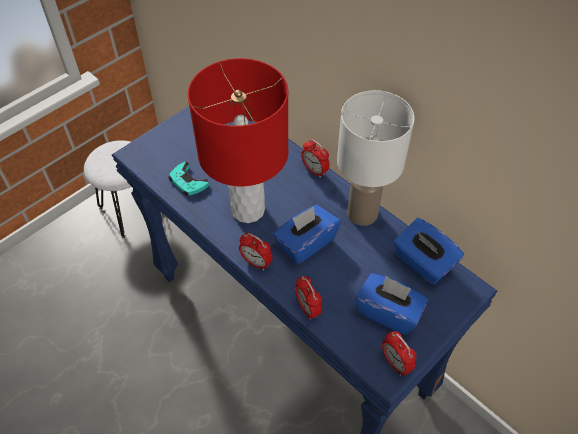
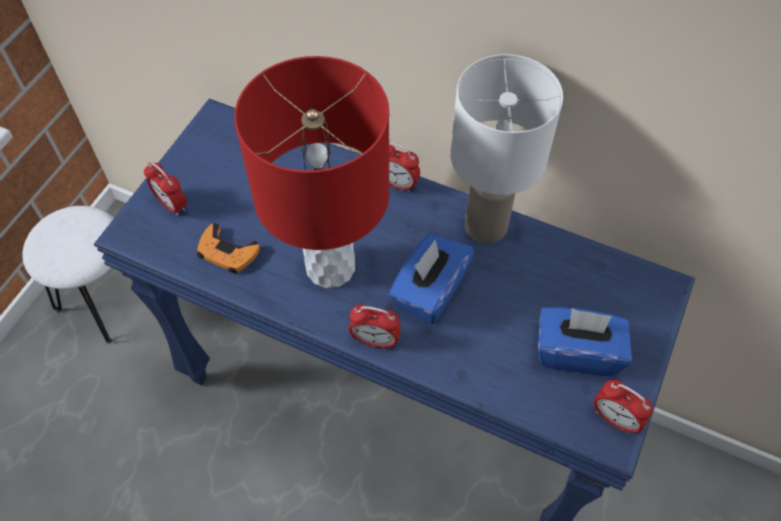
camera: 20 degrees left, 5 degrees up
turquoise game controller [168,162,209,196] -> orange game controller [197,223,260,273]
alarm clock [295,276,322,320] -> alarm clock moved to [144,162,187,216]
blue tissue box [393,218,464,284] -> none

